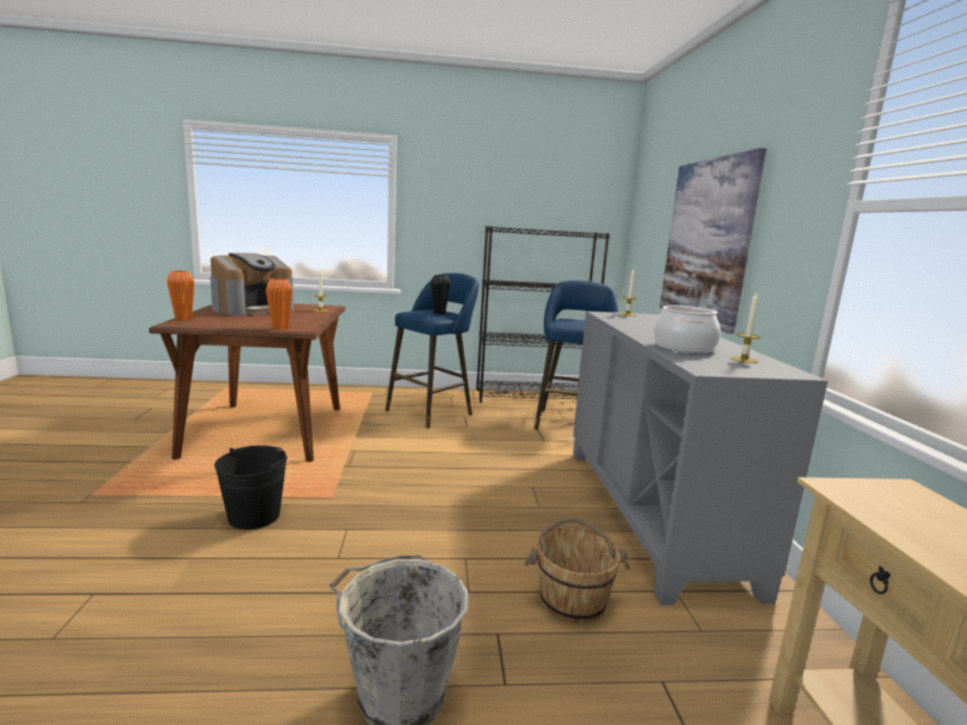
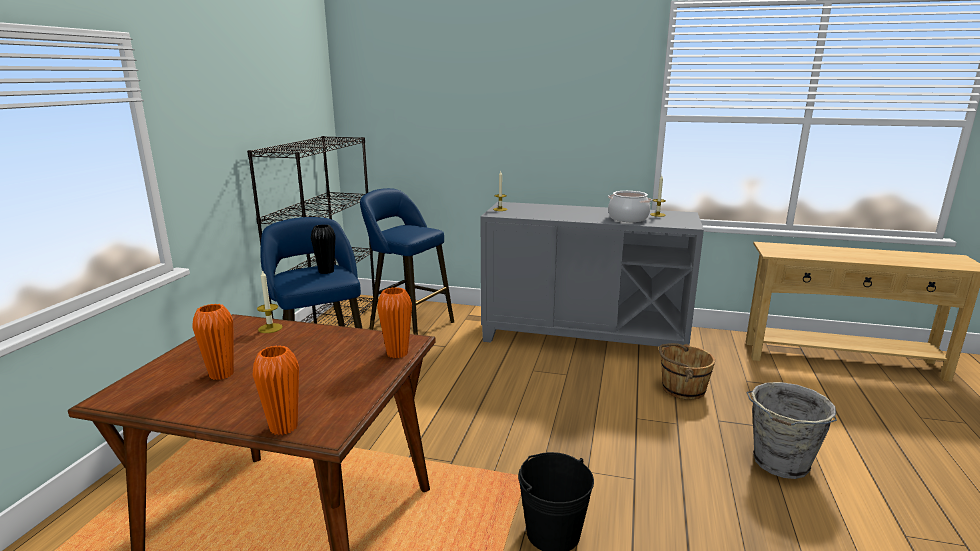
camera: 70 degrees left, 5 degrees up
coffee machine [210,253,294,316] -> orange vase [192,304,234,380]
picture [660,148,766,334] -> none

